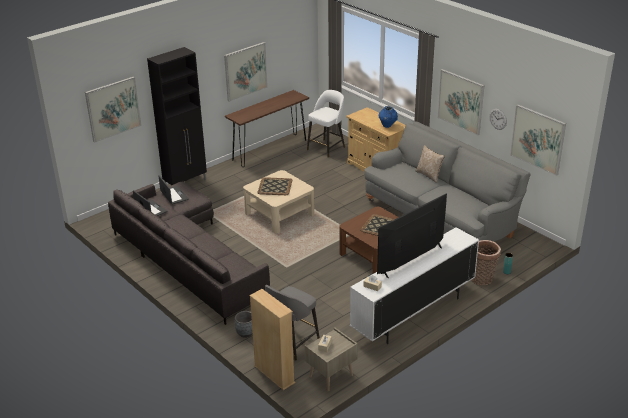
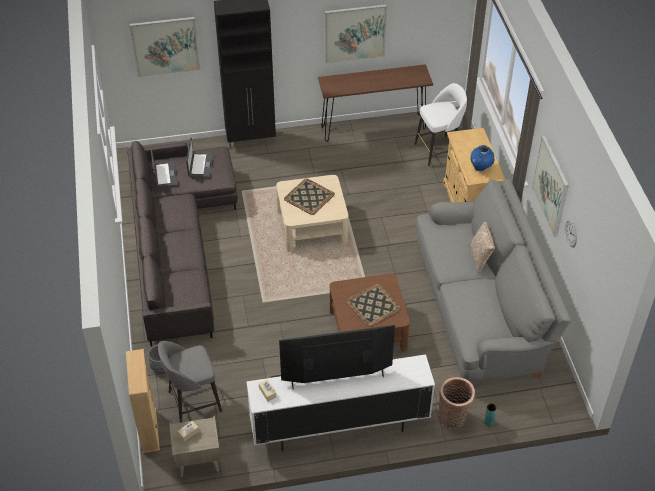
camera: 30 degrees right, 15 degrees up
picture [510,104,566,176] -> none

